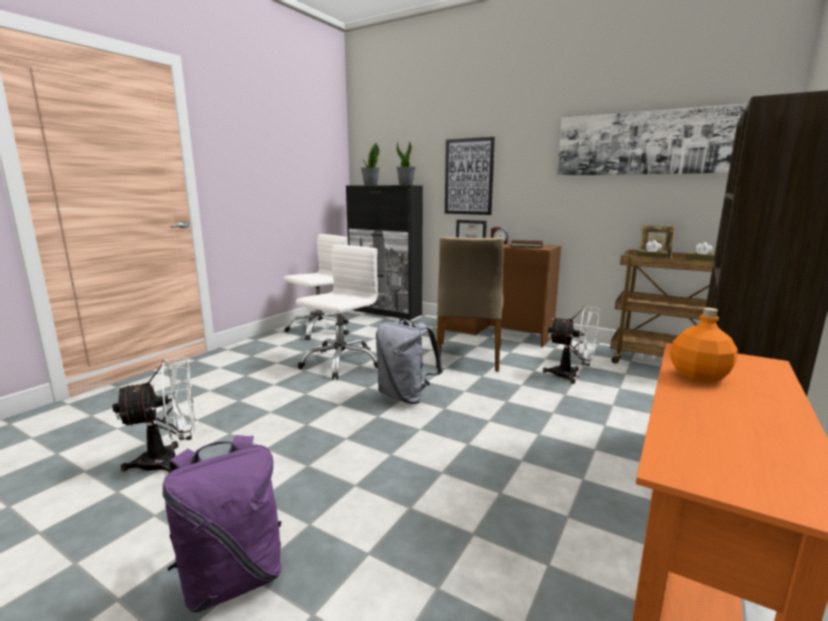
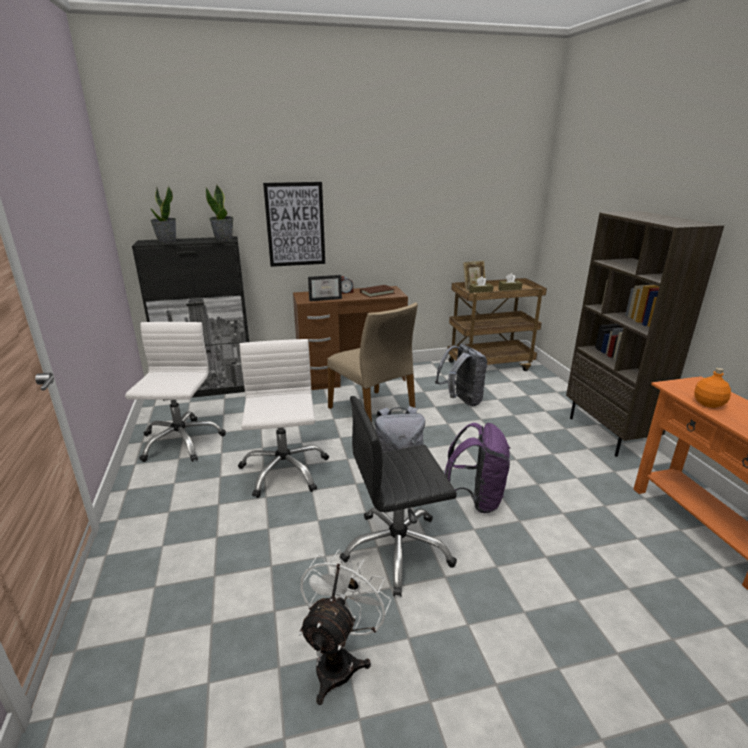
camera: 45 degrees left, 10 degrees up
purple backpack [163,435,282,612] -> purple backpack moved to [445,423,510,513]
white fan [543,306,599,384] -> grey backpack [435,344,488,406]
picture [557,104,747,176] -> none
none -> black office chair [340,396,457,597]

